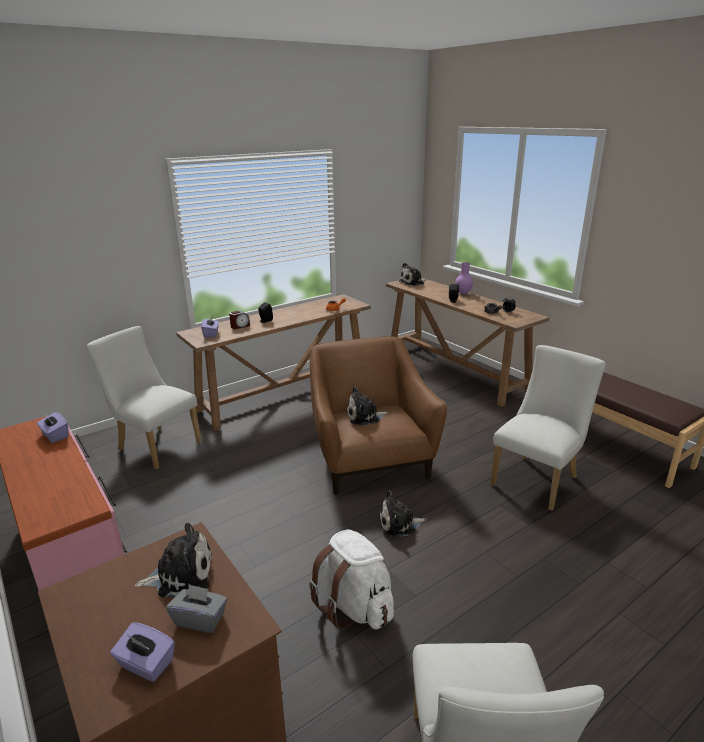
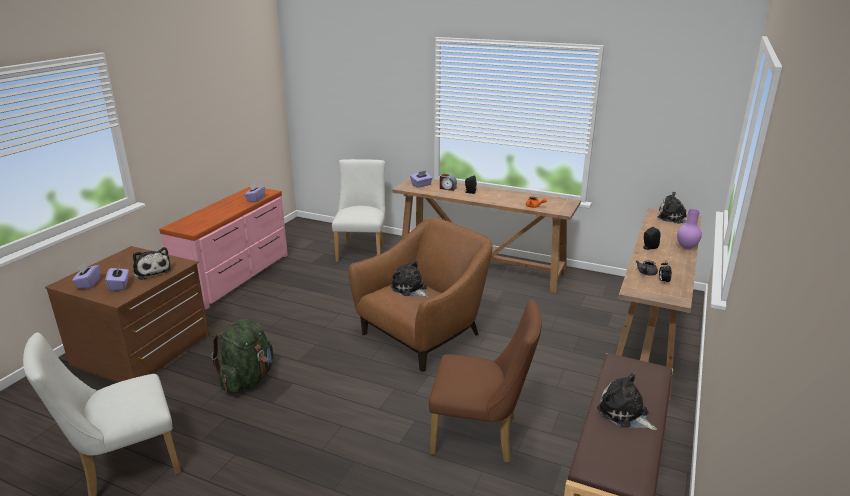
camera: 60 degrees right, 0 degrees up
grey tissue box [166,584,227,633] -> purple tissue box [106,265,129,291]
white backpack [309,529,394,630] -> green backpack [211,319,274,393]
plush toy [379,490,426,538] -> plush toy moved to [597,373,657,430]
white chair [490,345,606,511] -> brown chair [429,299,542,463]

